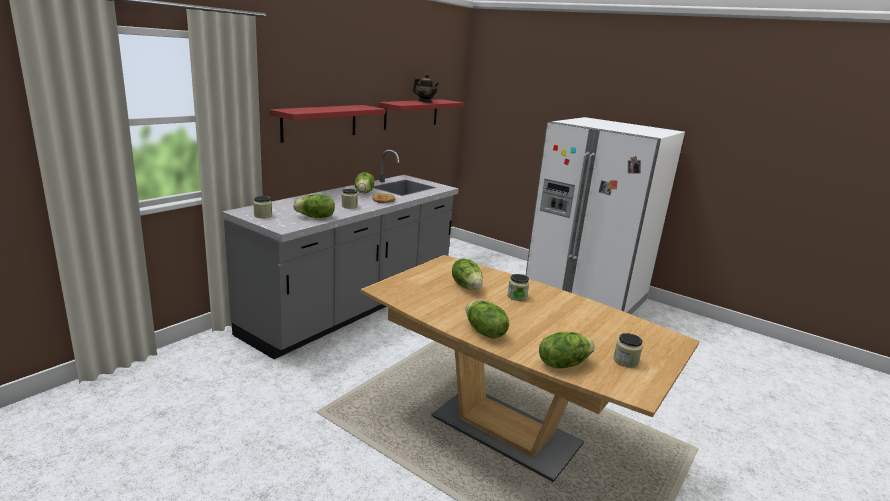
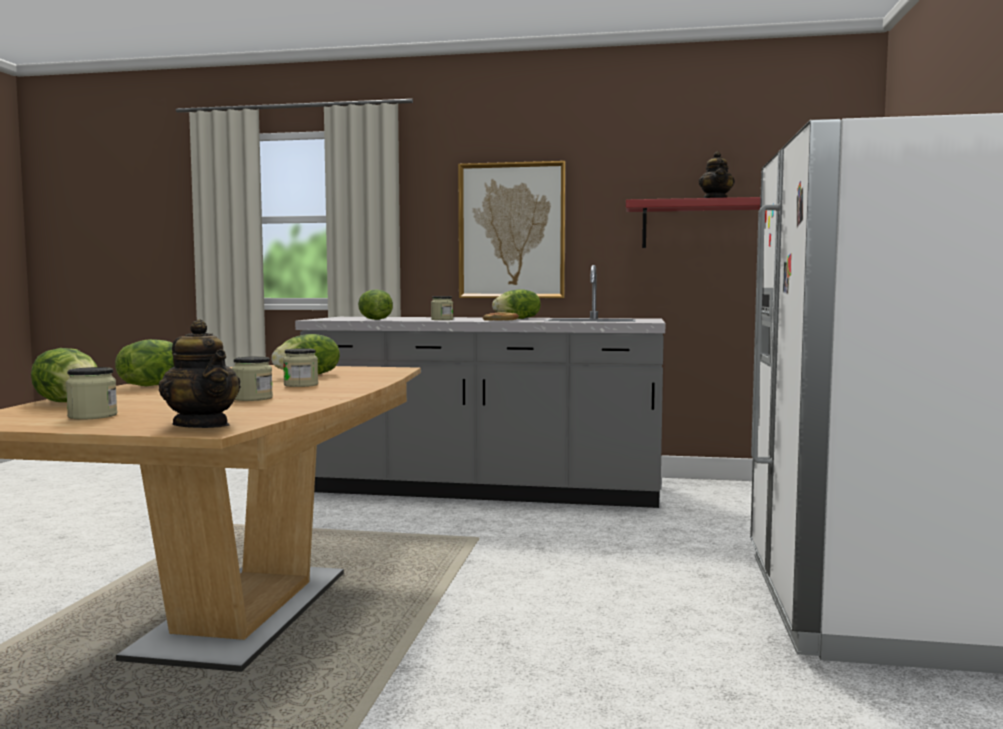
camera: 65 degrees right, 15 degrees down
jar [253,196,272,218] -> jar moved to [232,357,273,401]
red shelf [269,105,386,143] -> picture [458,161,566,298]
none -> teapot [159,319,241,428]

